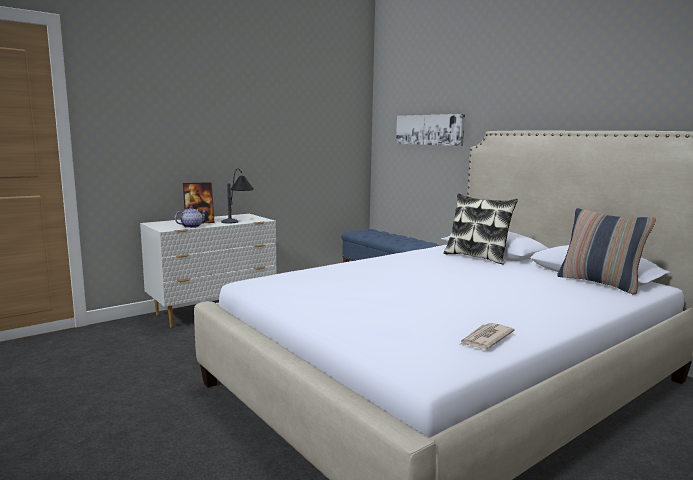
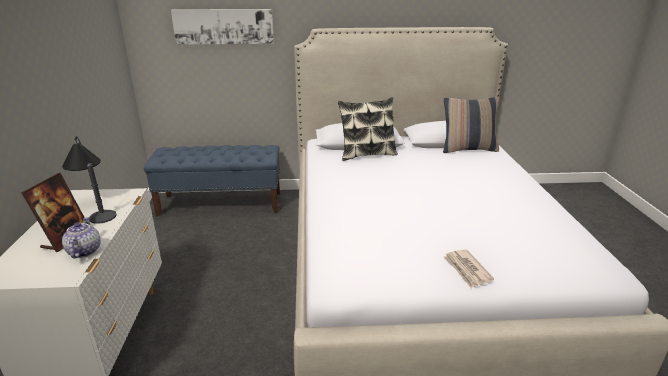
camera: 55 degrees left, 15 degrees up
newspaper [459,323,515,349] -> newspaper moved to [444,249,494,288]

